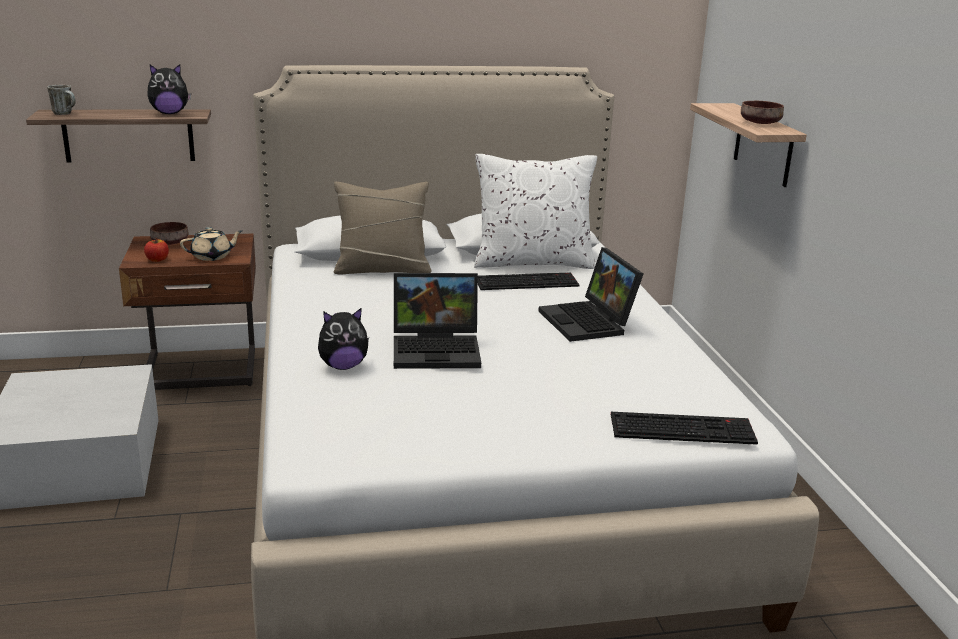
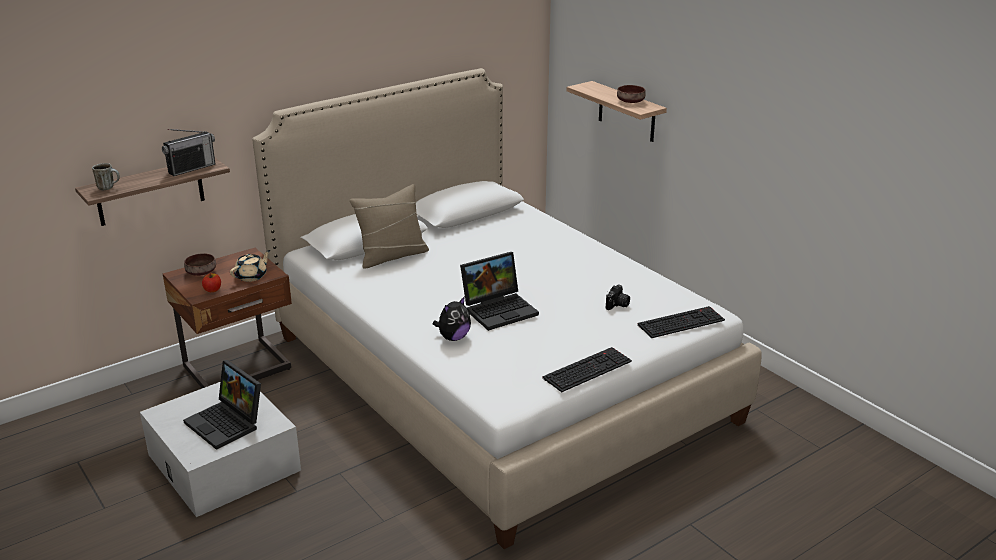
camera: 25 degrees left, 5 degrees up
plush toy [147,64,191,114] -> radio [162,129,215,176]
white pillow [474,154,597,269] -> none
keyboard [478,272,579,290] -> keyboard moved to [542,347,632,392]
laptop [538,247,643,342] -> laptop moved to [183,360,261,450]
none -> camera [606,284,630,310]

